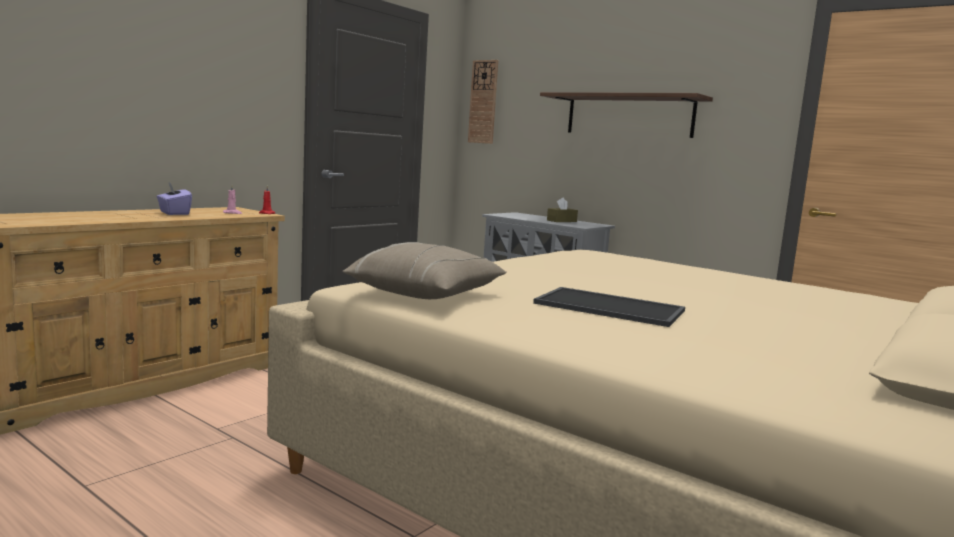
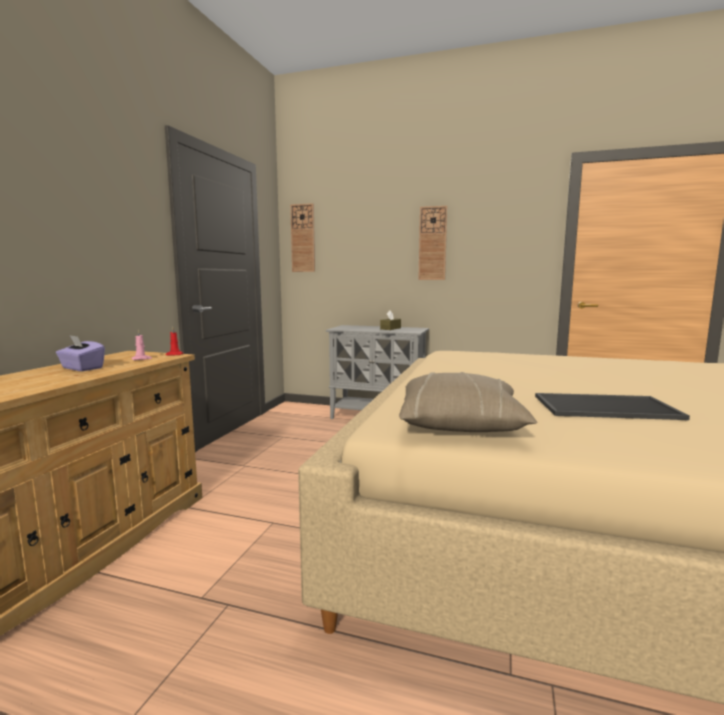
camera: 20 degrees left, 0 degrees up
shelf [540,92,713,138] -> wall clock [418,206,447,280]

